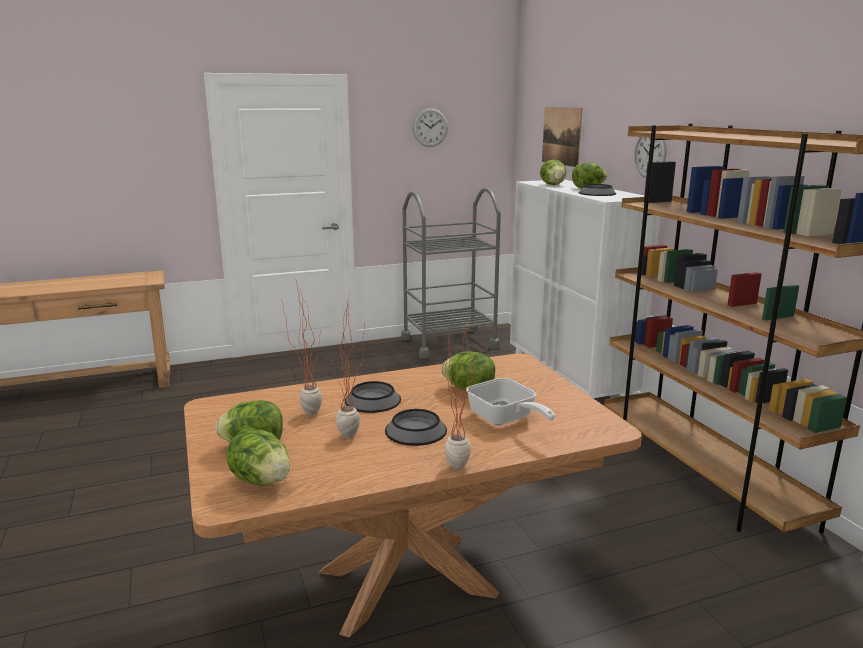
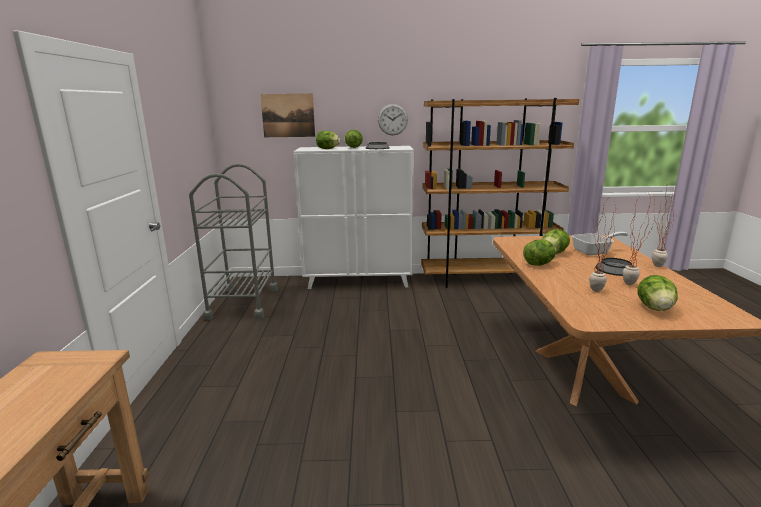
camera: 70 degrees left, 0 degrees up
lettuce [226,428,290,485] -> lettuce moved to [523,240,557,266]
bowl [345,381,401,413] -> none
wall clock [413,108,448,147] -> none

